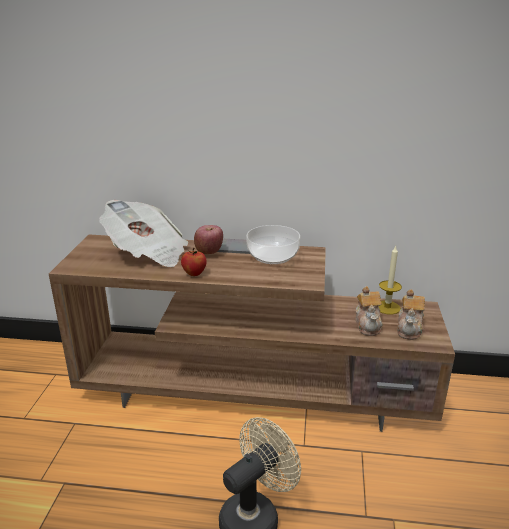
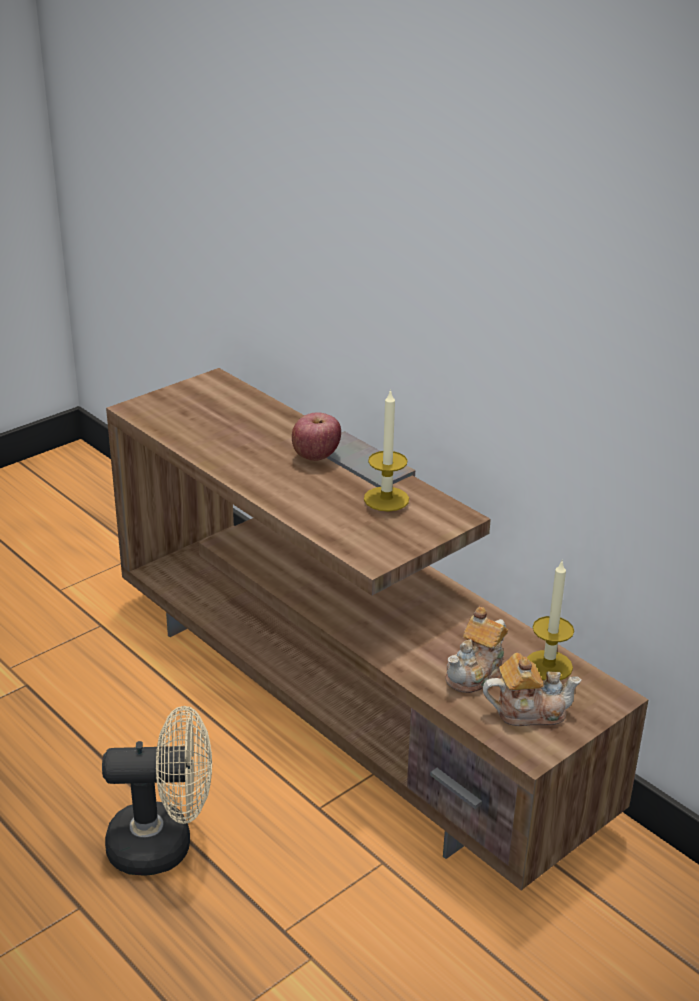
camera: 40 degrees right, 5 degrees up
newspaper [99,200,189,267] -> none
apple [181,248,207,276] -> none
bowl [246,225,300,264] -> candle [364,389,409,511]
teapot [397,289,425,340] -> teapot turned 150 degrees counterclockwise [483,653,582,726]

